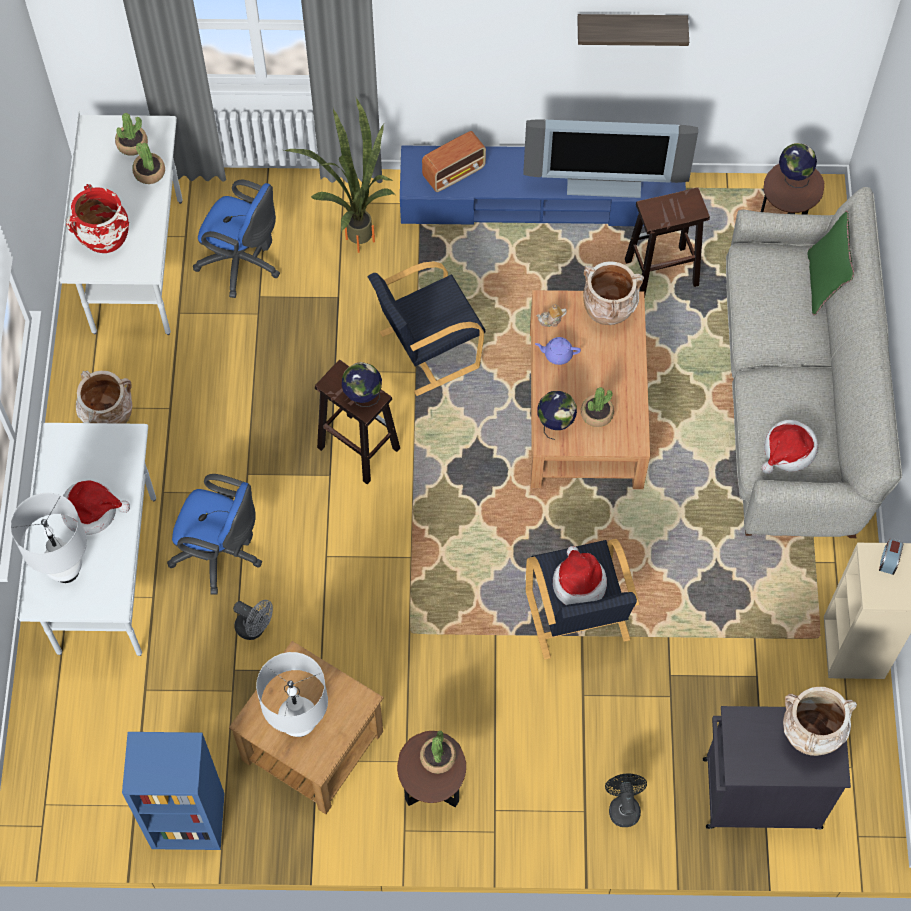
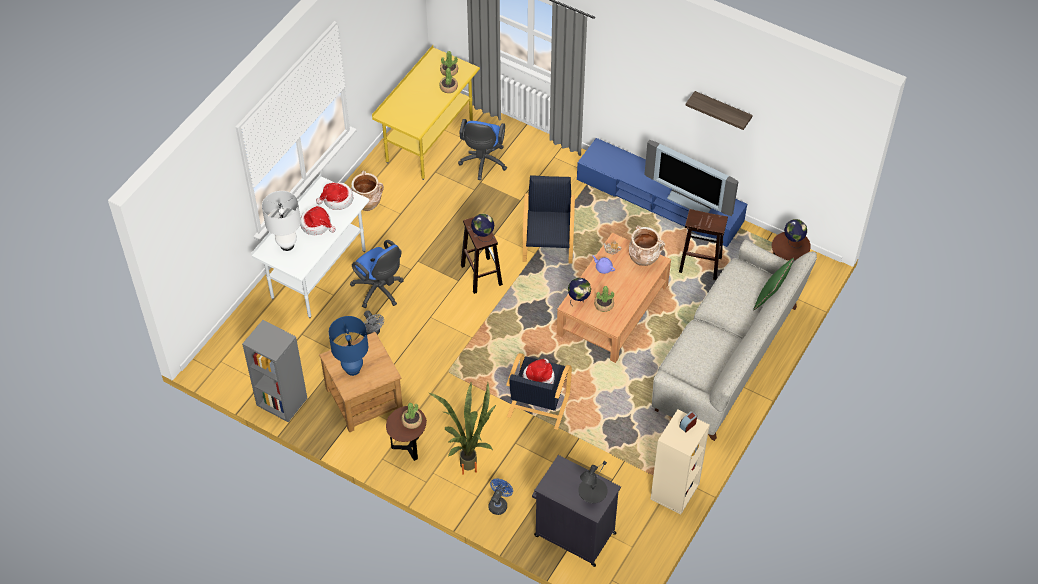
camera: 30 degrees right, 10 degrees down
white desk [58,111,183,335] -> yellow desk [372,45,480,180]
red vase [66,184,129,253] -> none
blue bookcase [122,732,225,850] -> grey bookcase [242,320,308,422]
blue office chair [193,180,280,298] -> blue office chair turned 45 degrees clockwise [458,119,507,180]
white table lamp [256,652,328,737] -> blue table lamp [329,316,368,376]
potted plant [284,98,395,253] -> potted plant moved to [429,381,496,474]
black armchair [367,261,485,396] -> black armchair turned 90 degrees clockwise [523,175,575,263]
radio [422,131,486,192] -> none
black fan [605,774,647,827] -> blue fan [488,479,513,515]
hat [762,420,818,474] -> hat moved to [316,183,353,210]
beige vase [783,687,857,756] -> black table lamp [578,461,608,503]

